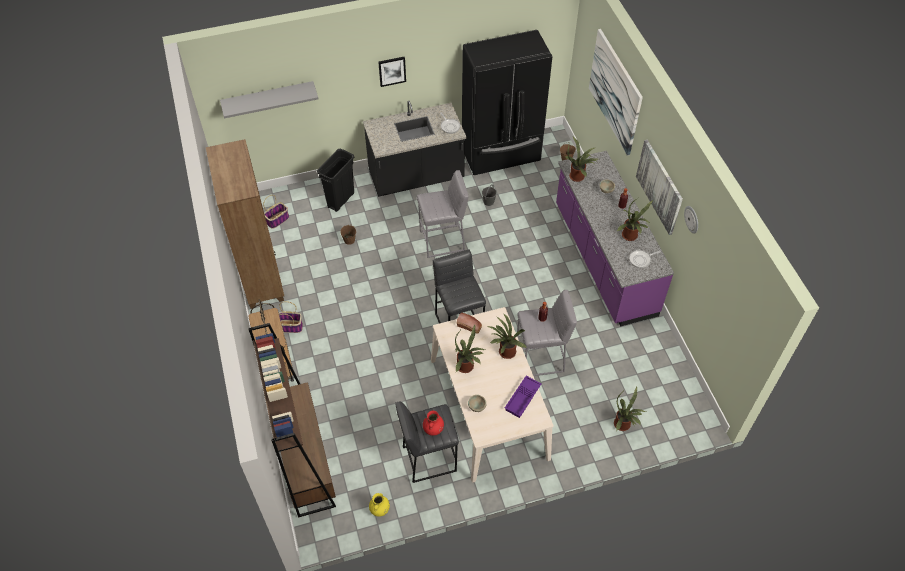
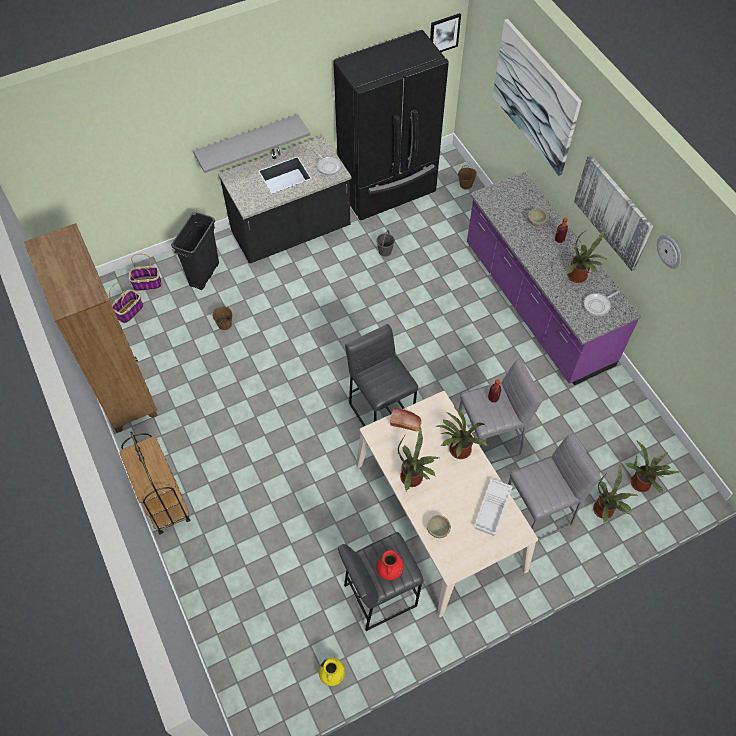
camera: 10 degrees left, 5 degrees up
grey shelf [220,81,318,119] -> grey shelf moved to [193,114,310,173]
brown bookcase [248,323,336,518] -> none
basket [279,301,303,333] -> basket moved to [129,254,162,291]
picture [378,57,406,87] -> picture moved to [430,13,461,52]
grey stool [417,170,468,258] -> grey stool moved to [508,433,601,540]
purple tray [505,376,541,418] -> white tray [474,478,513,536]
potted plant [565,137,598,182] -> potted plant moved to [626,440,680,495]

